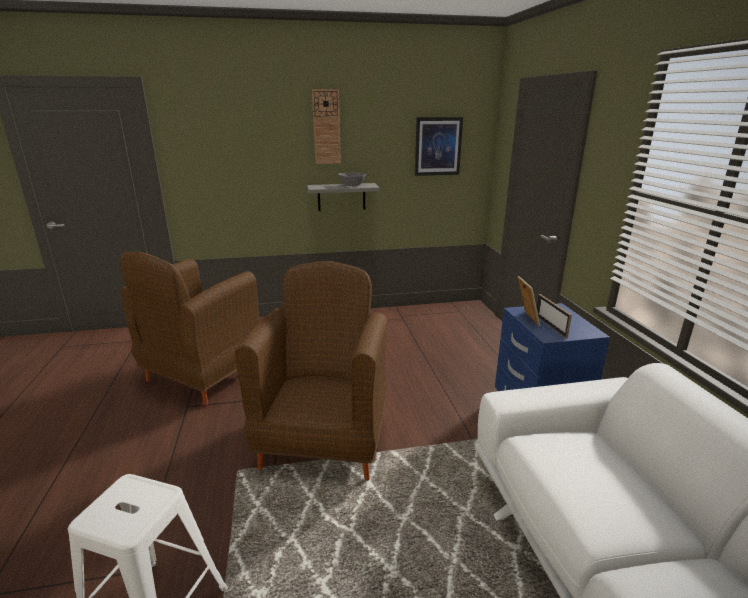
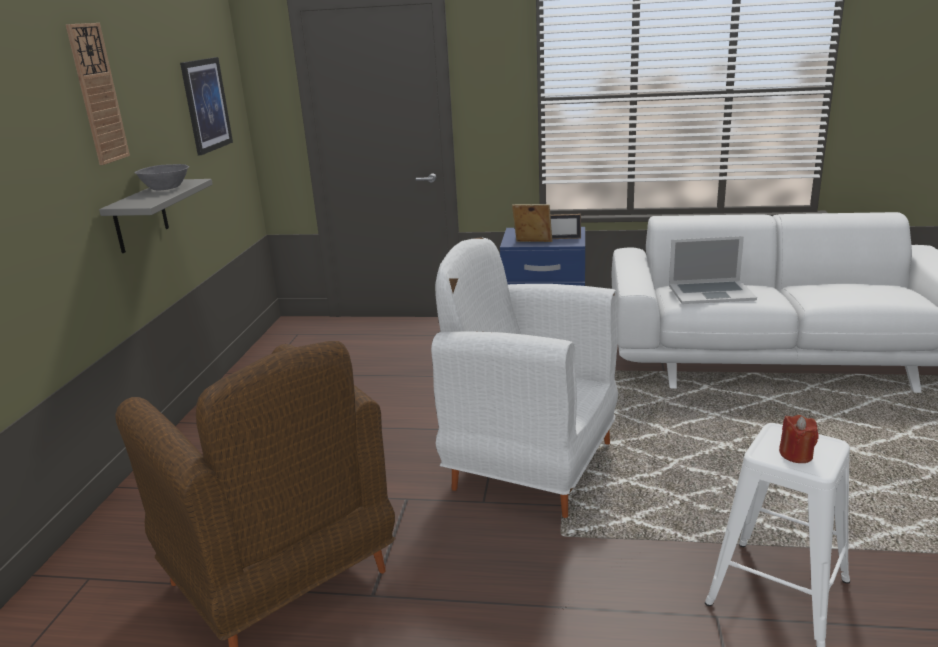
camera: 70 degrees left, 0 degrees up
brown armchair [234,261,388,481] -> white armchair [431,237,618,518]
none -> laptop [669,236,757,304]
none -> red candle [779,415,818,463]

